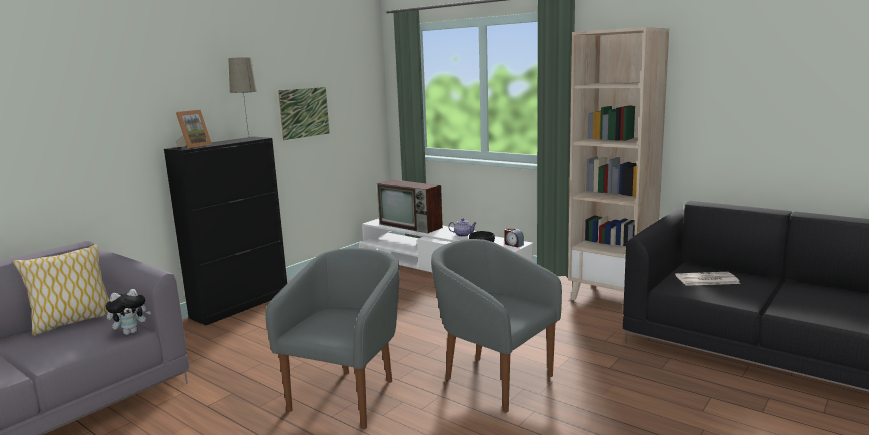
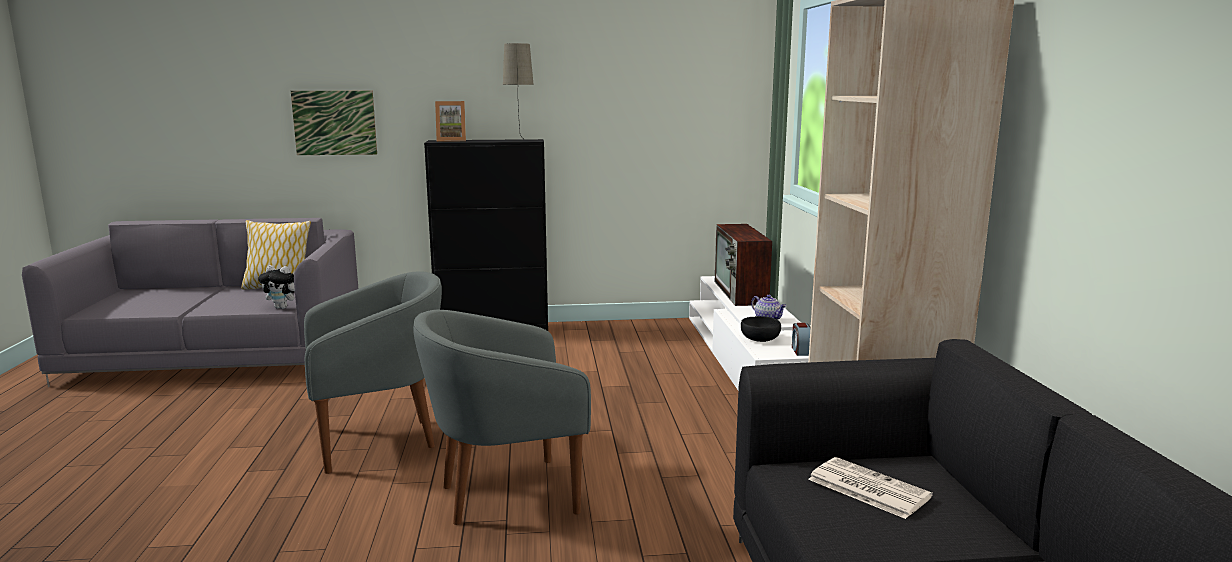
camera: 45 degrees right, 0 degrees up
picture [278,87,329,140] -> picture moved to [291,91,377,155]
grey armchair [431,239,562,412] -> grey armchair turned 105 degrees counterclockwise [413,310,591,525]

